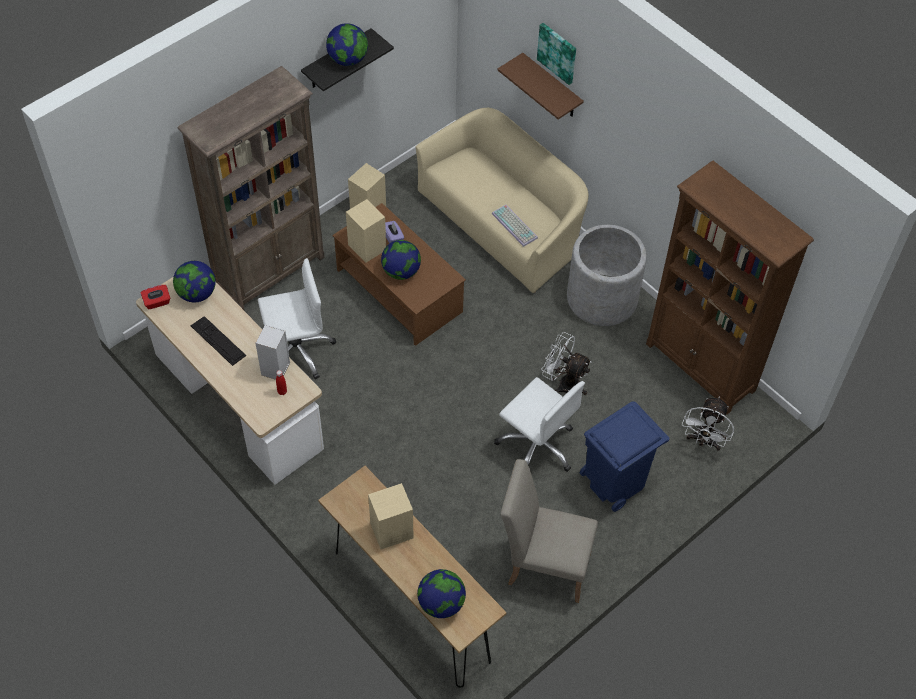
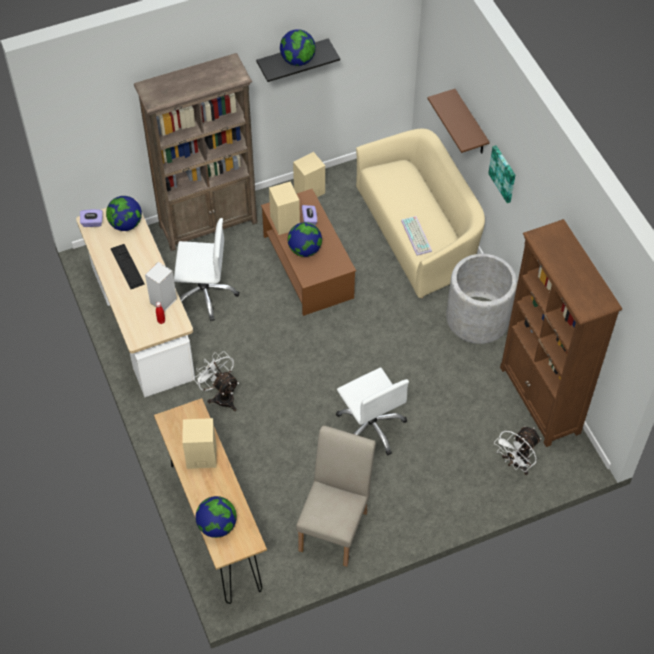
camera: 20 degrees right, 0 degrees up
red tissue box [140,285,170,309] -> purple tissue box [80,209,103,227]
beige chair [501,459,598,603] -> beige chair turned 75 degrees clockwise [296,425,376,567]
picture [537,23,576,85] -> picture moved to [488,145,515,203]
white fan [541,332,592,395] -> white fan moved to [193,351,239,411]
blue trash can [580,401,669,512] -> none

